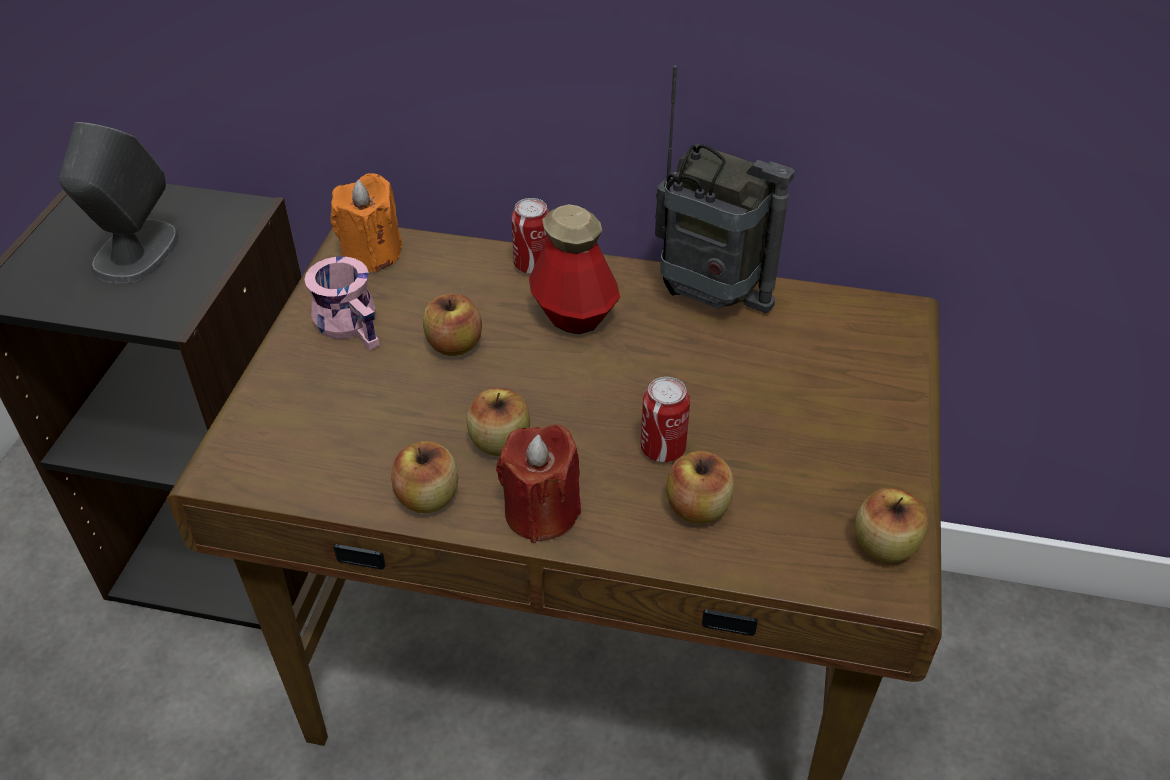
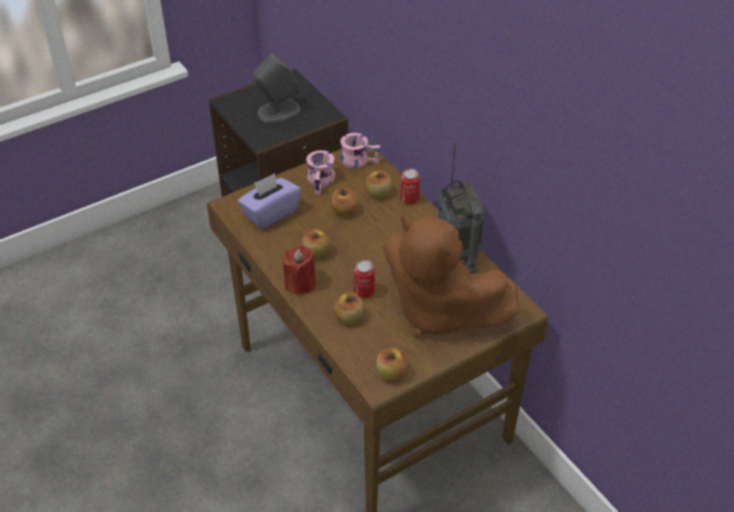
camera: 45 degrees right, 0 degrees up
orange candle [331,173,402,272] -> pink mug [340,133,380,169]
apple [391,441,458,513] -> apple moved to [365,171,391,199]
bottle [529,204,620,334] -> none
none -> purple tissue box [238,173,301,229]
none -> brown plush toy [383,216,520,338]

